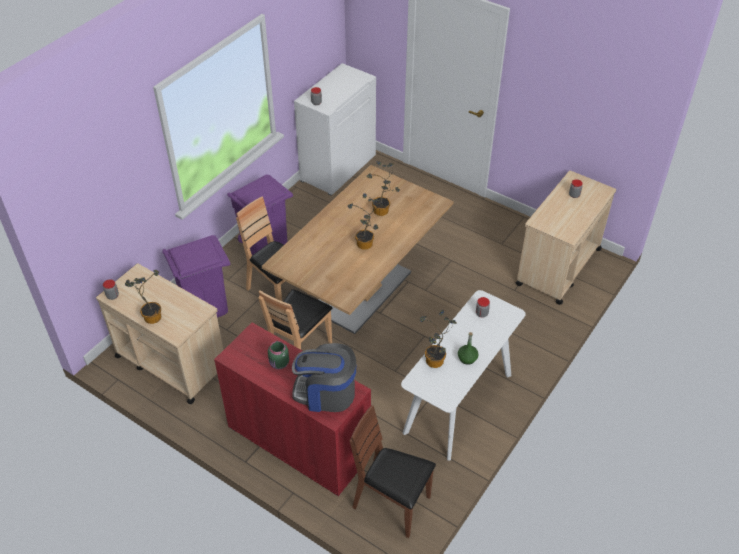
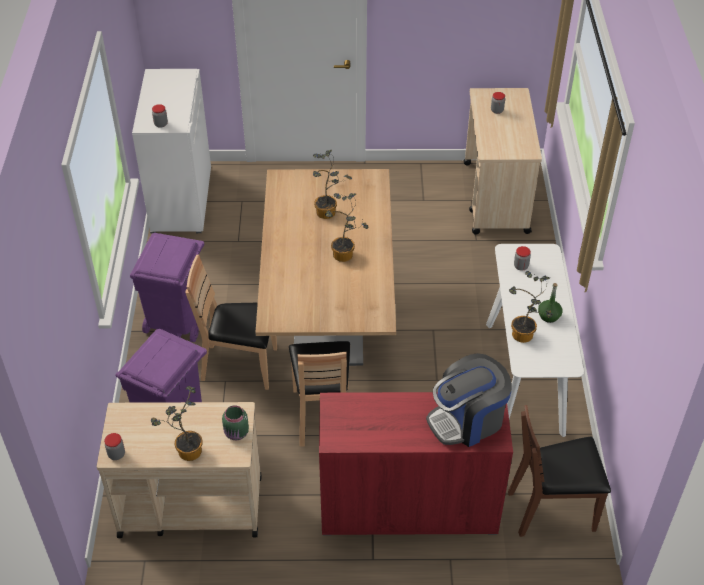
camera: 35 degrees left, 0 degrees up
green jar [268,341,289,369] -> green jar moved to [222,405,249,440]

